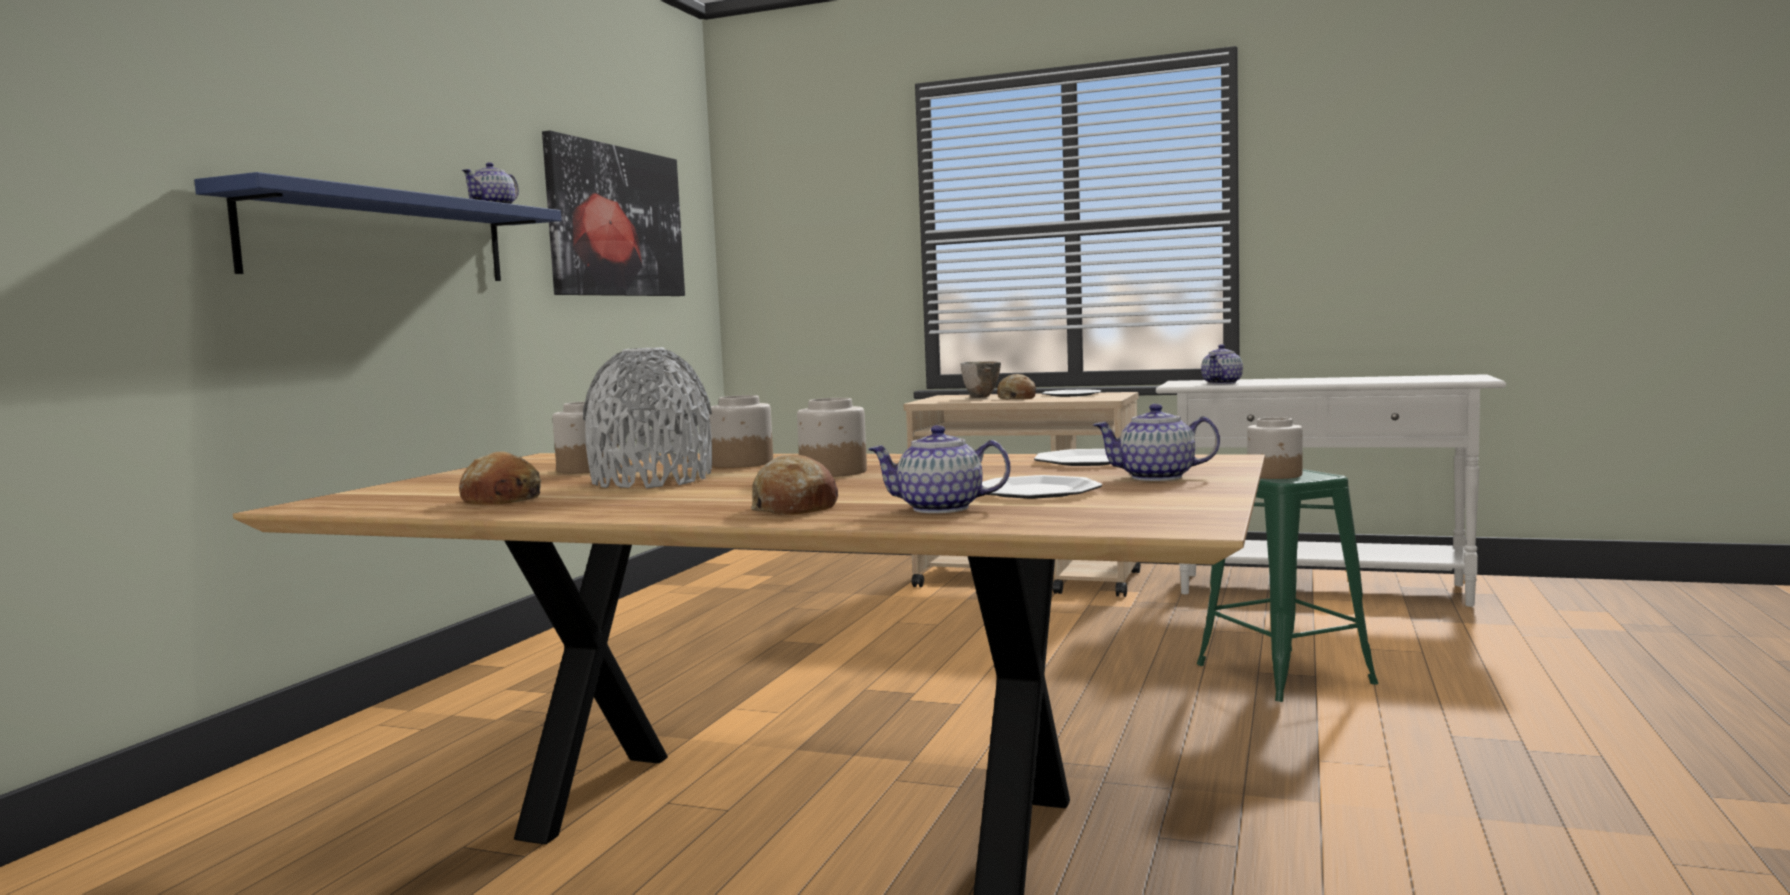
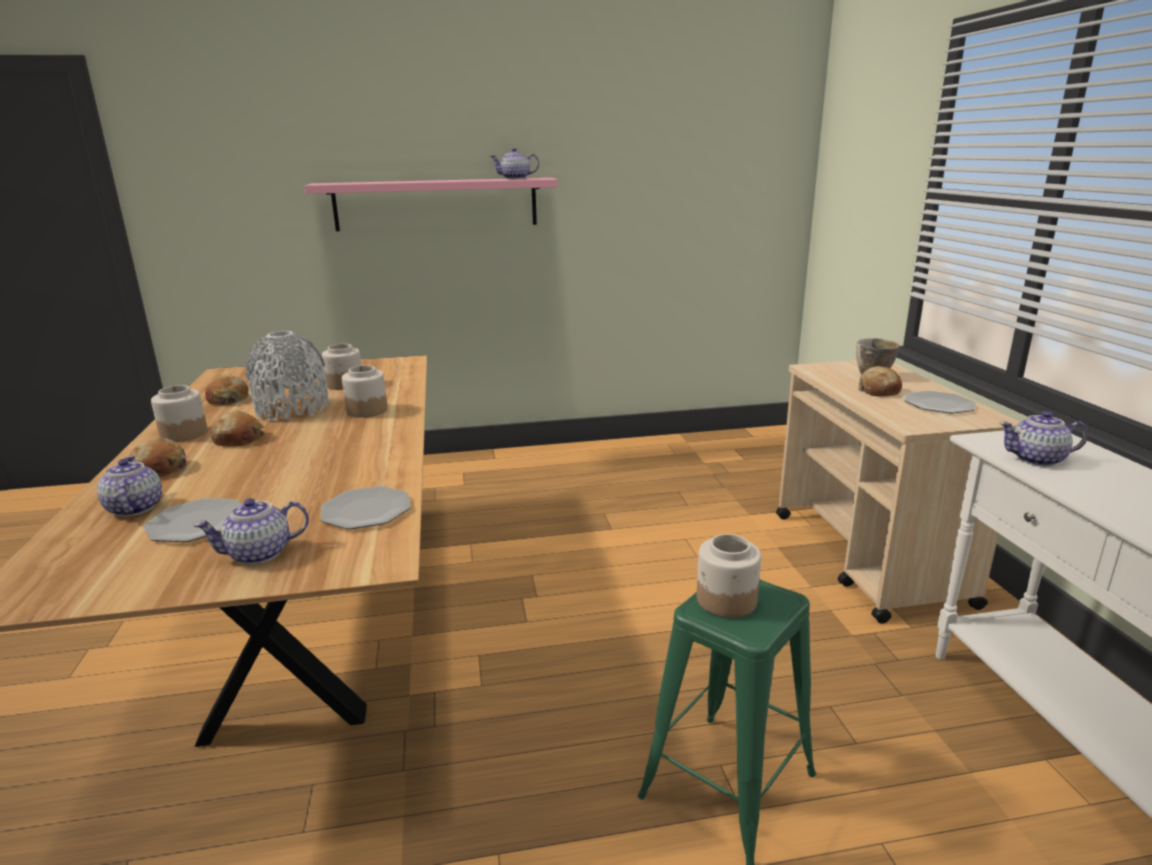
camera: 60 degrees right, 15 degrees up
blue shelf [194,172,561,281] -> pink shelf [305,178,558,231]
picture [542,130,685,296] -> none
jar [797,398,867,477] -> jar moved to [151,385,208,442]
teapot [1093,404,1220,481] -> teapot turned 90 degrees counterclockwise [193,498,309,565]
none -> bread [211,411,264,447]

